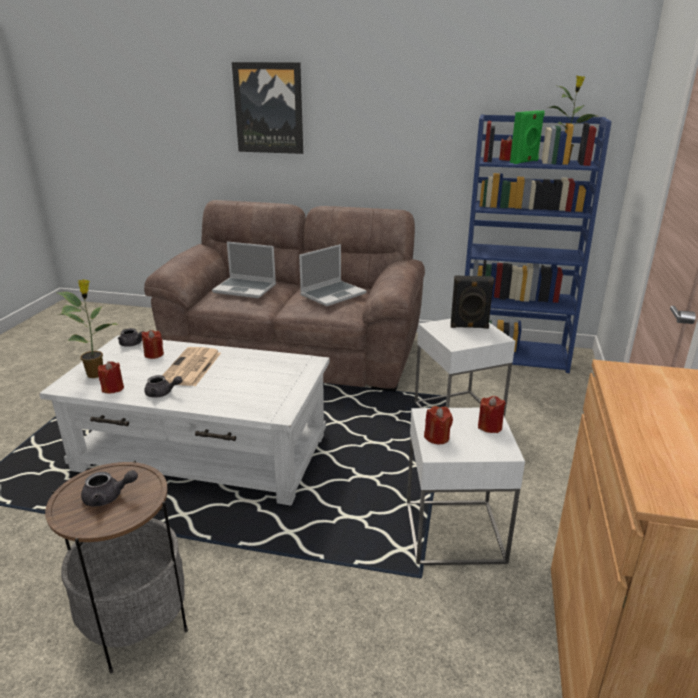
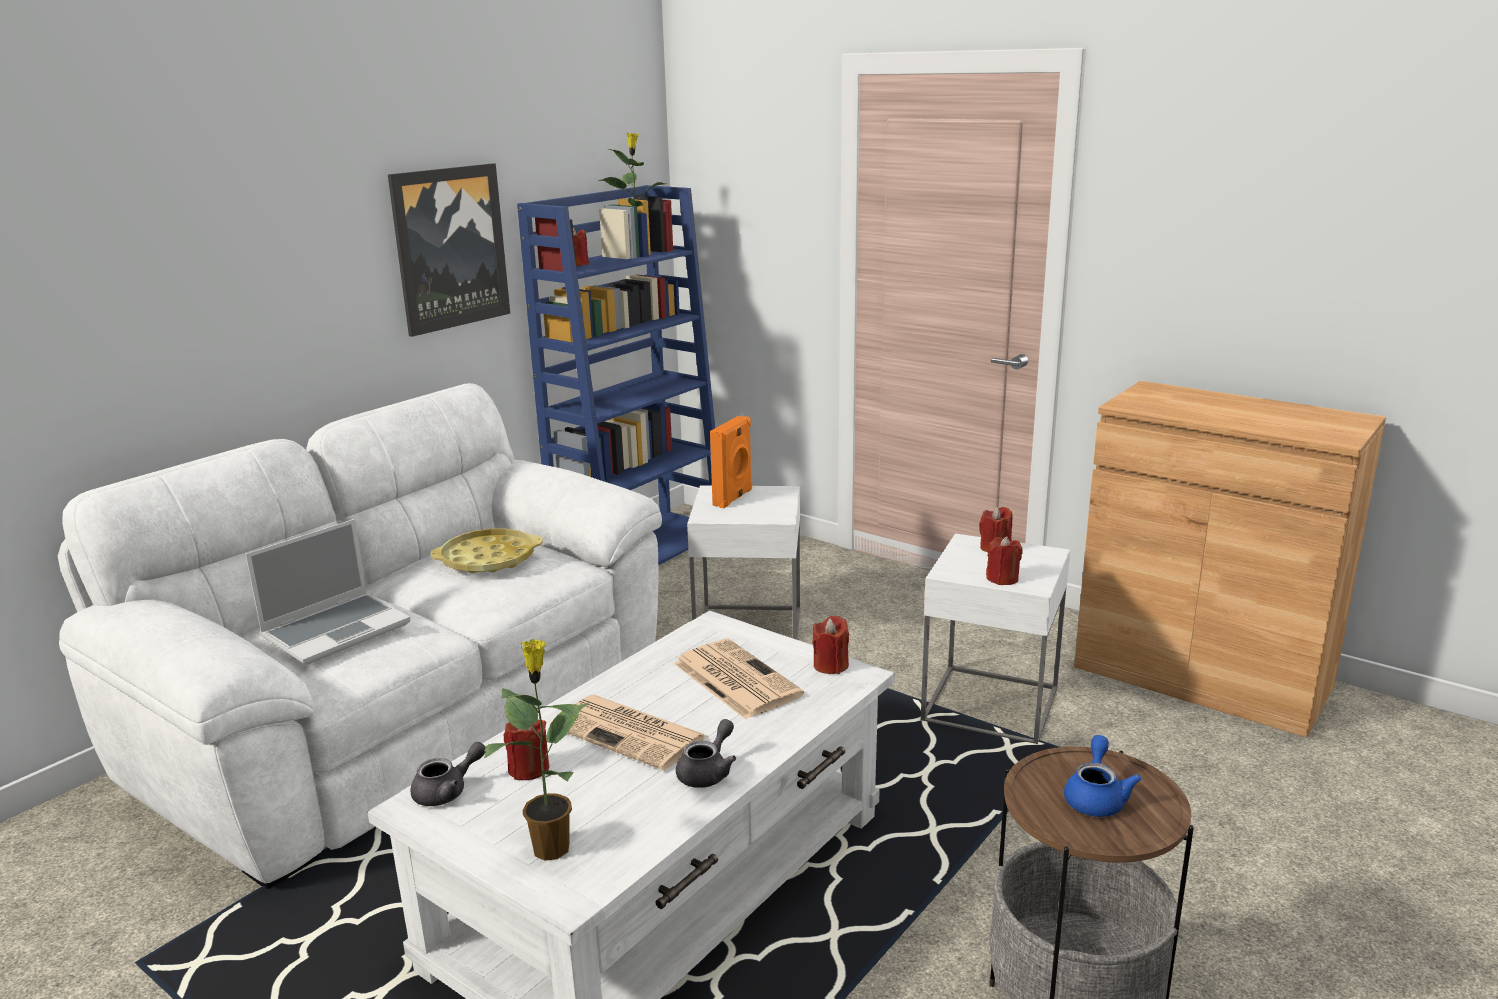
camera: 65 degrees left, 5 degrees down
grey teapot [81,470,138,507] -> blue teapot [1064,735,1141,817]
red candle [98,361,124,394] -> red candle moved to [812,616,849,674]
brown sofa [144,200,425,392] -> white sofa [58,383,662,889]
picture [232,62,303,154] -> picture moved to [388,163,510,337]
laptop [299,244,367,306] -> yellow tray [430,529,543,573]
black speaker [451,276,494,329] -> orange speaker [710,416,752,508]
green speaker [510,110,545,164] -> none
none -> newspaper [674,639,804,719]

